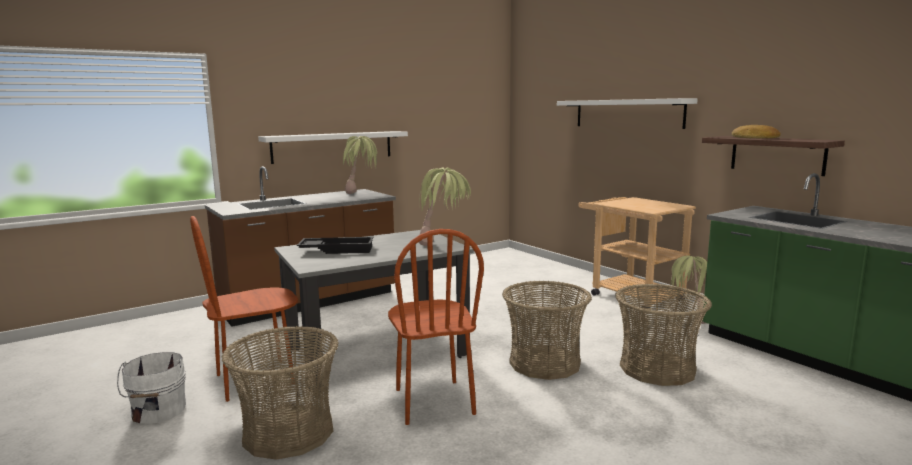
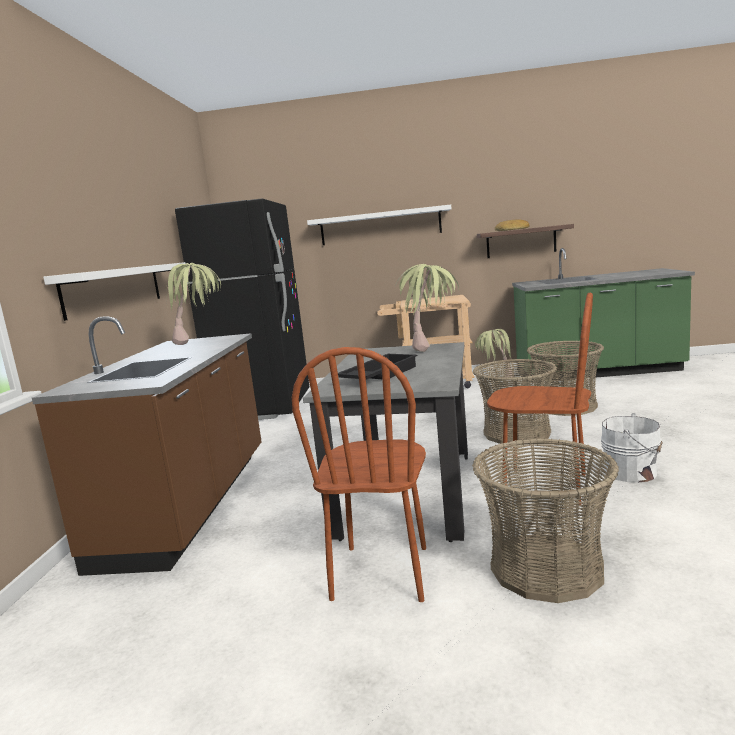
camera: 50 degrees left, 0 degrees up
white bucket [117,352,186,424] -> white bucket moved to [601,413,663,482]
none -> black fridge [175,198,309,420]

